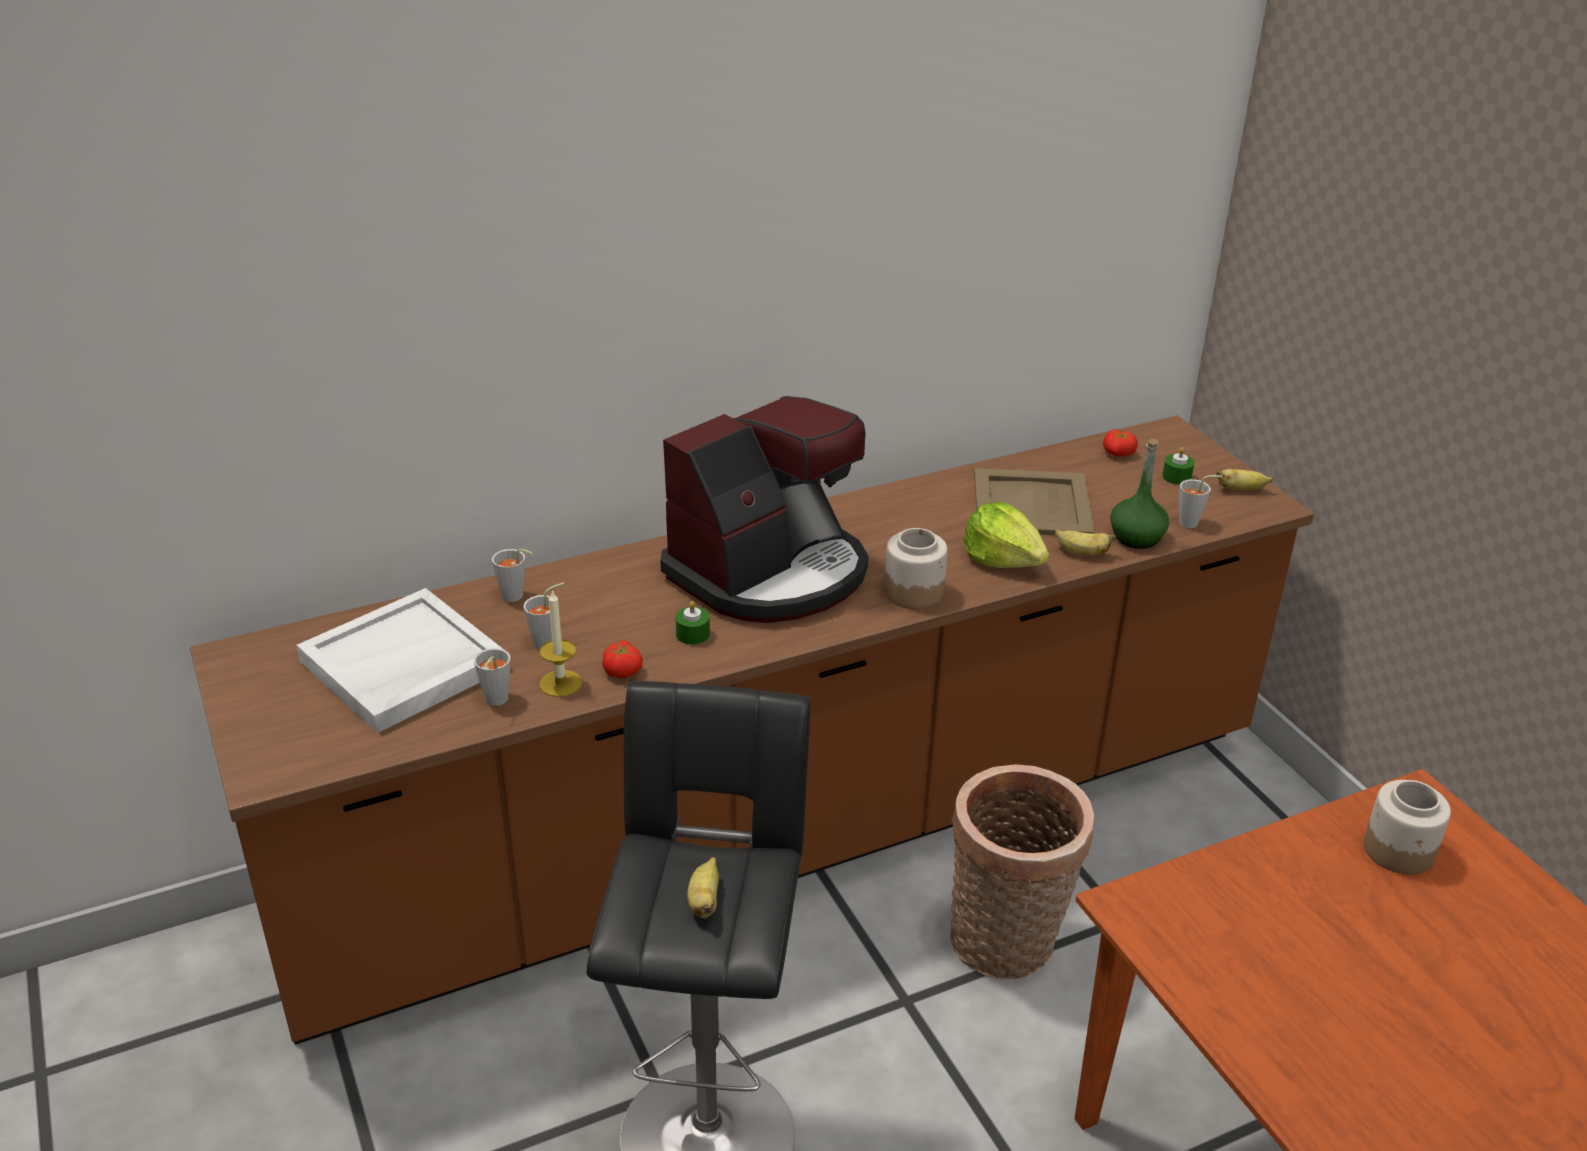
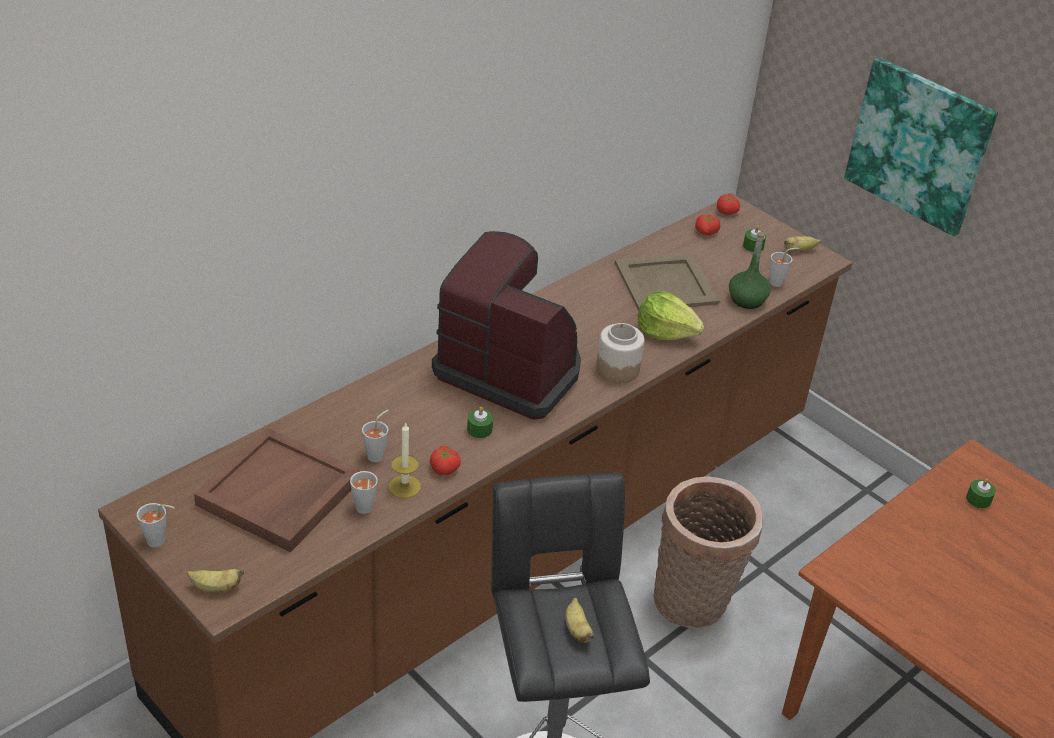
camera: 20 degrees left, 5 degrees up
white tray [296,588,504,733] -> brown tray [194,428,359,552]
grey cup [492,549,533,602] -> grey cup moved to [137,503,175,547]
coffee machine [660,396,869,623] -> coffee machine turned 90 degrees counterclockwise [432,231,581,420]
banana [1055,530,1116,556] -> banana moved to [187,569,244,592]
jar [1364,780,1451,875] -> green candle [966,478,996,509]
none -> tomato [717,194,740,215]
none -> picture [844,57,998,237]

